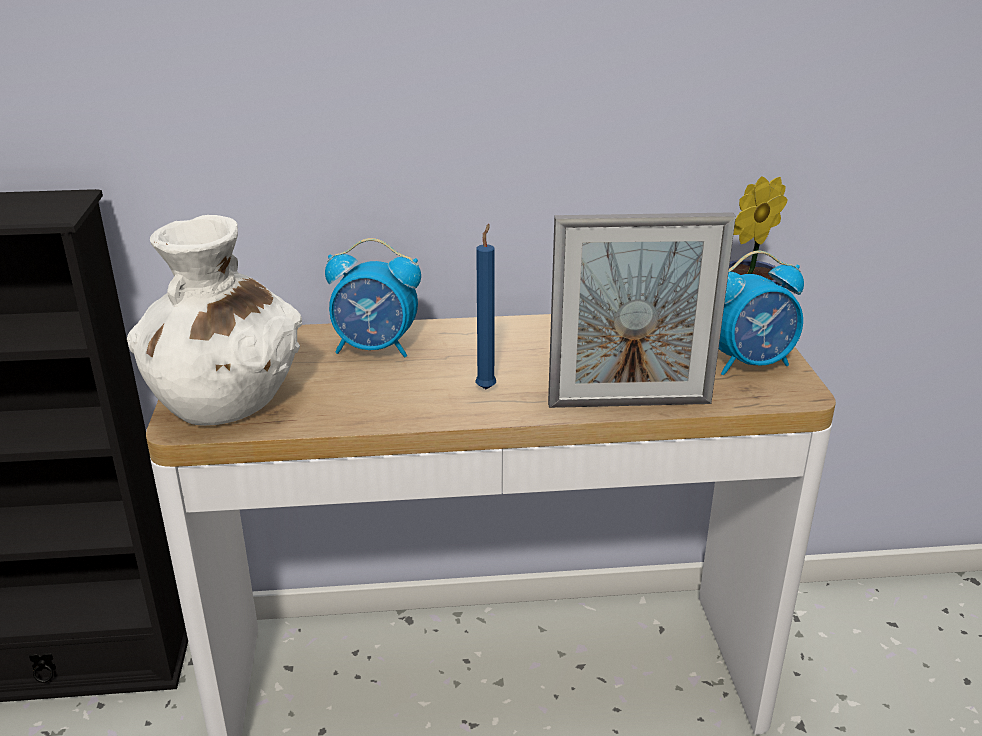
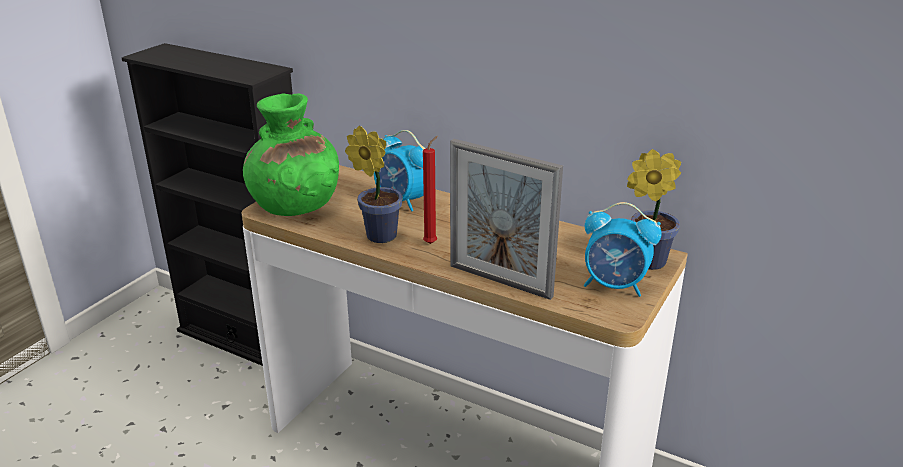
camera: 35 degrees right, 0 degrees up
white vase [127,215,302,426] -> green vase [243,93,339,216]
blue candle [476,224,496,389] -> red candle [423,136,438,244]
none -> potted plant [345,126,403,243]

